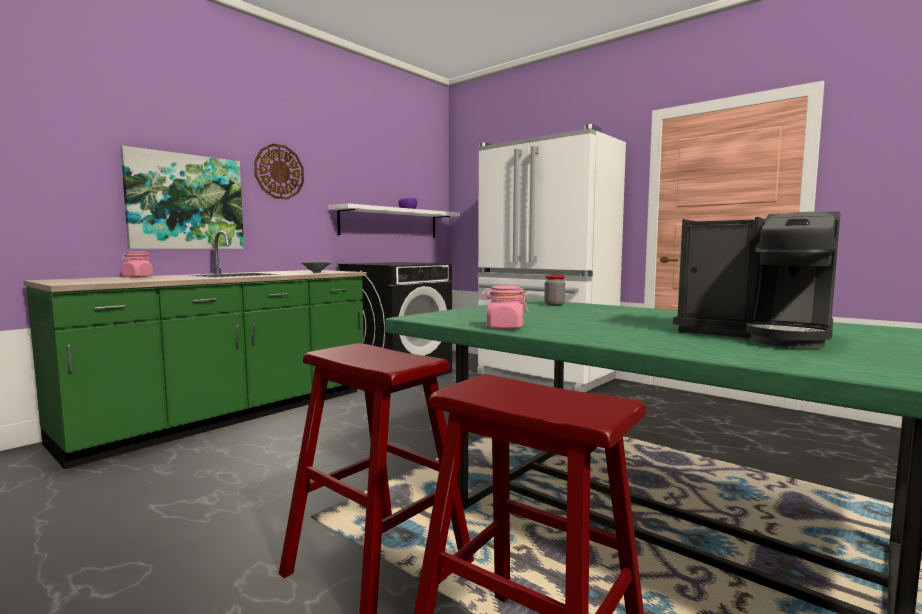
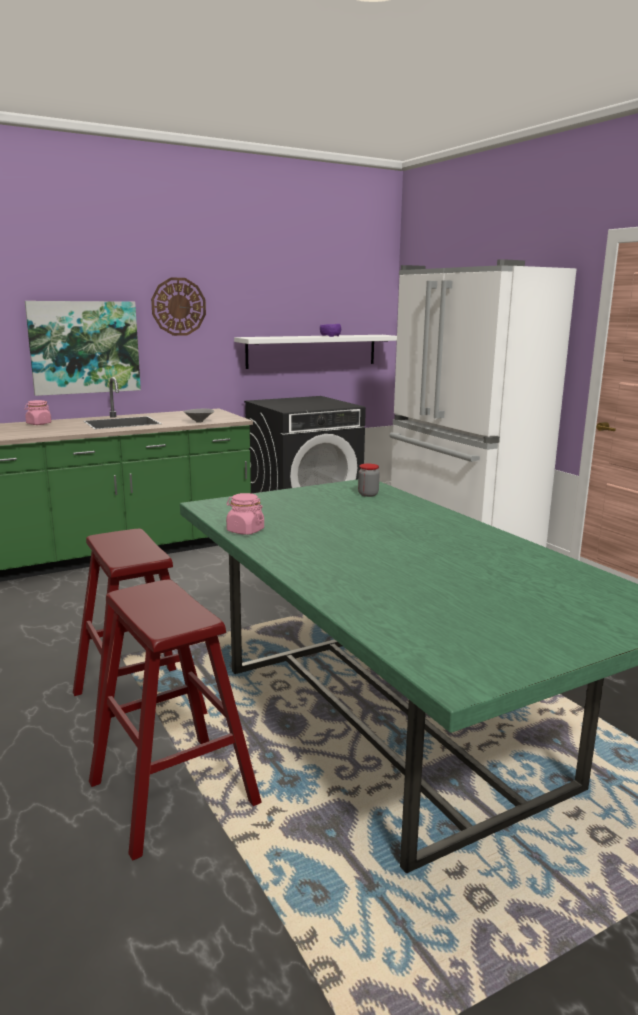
camera: 20 degrees right, 10 degrees up
coffee machine [673,211,841,348] -> none

